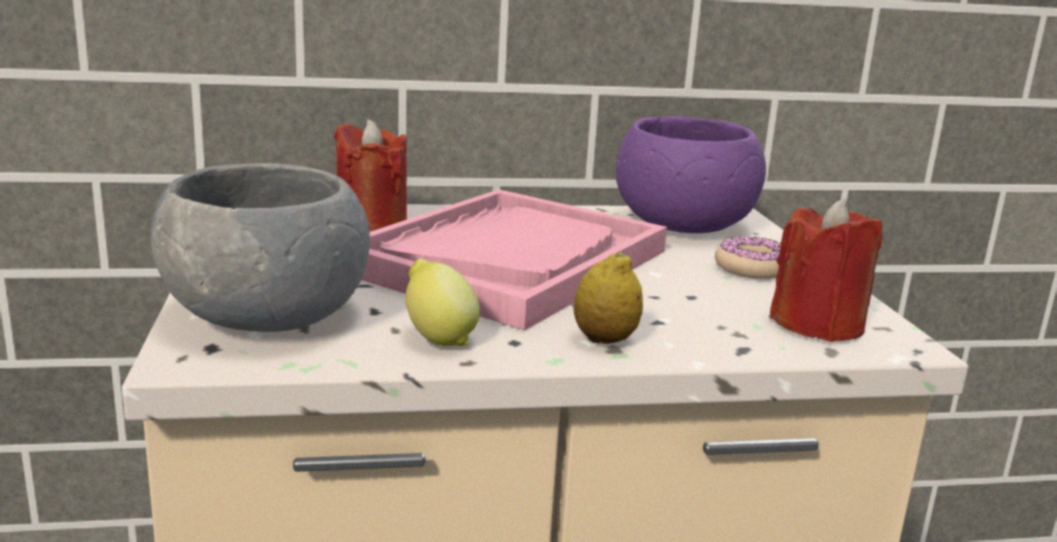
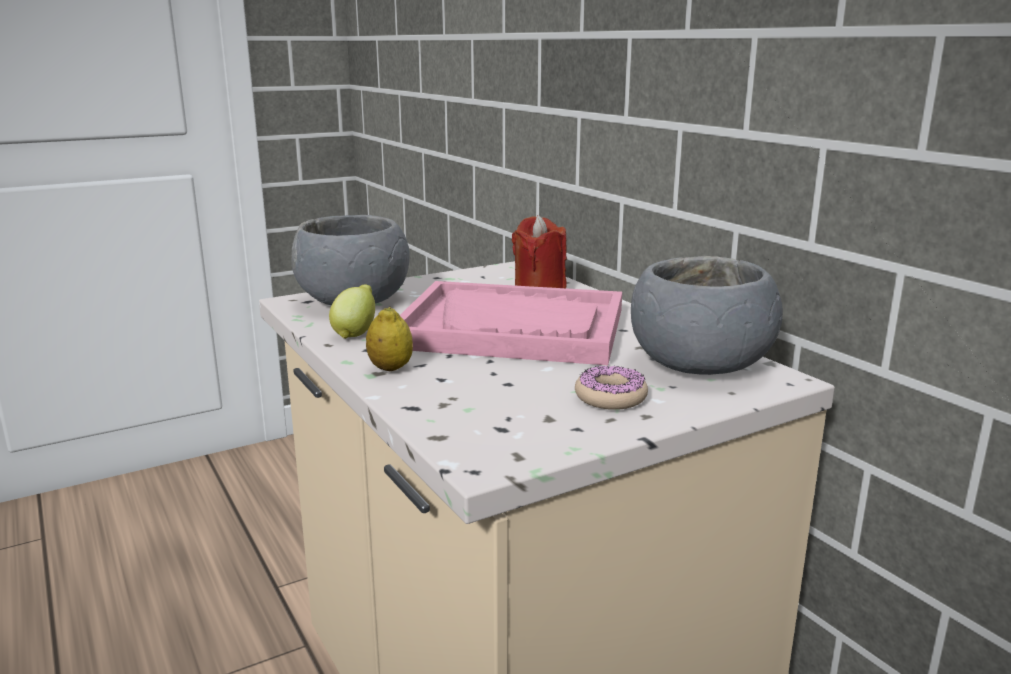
camera: 70 degrees right, 0 degrees up
purple bowl [616,116,766,233] -> grey bowl [631,256,783,375]
red candle [769,198,883,342] -> none

